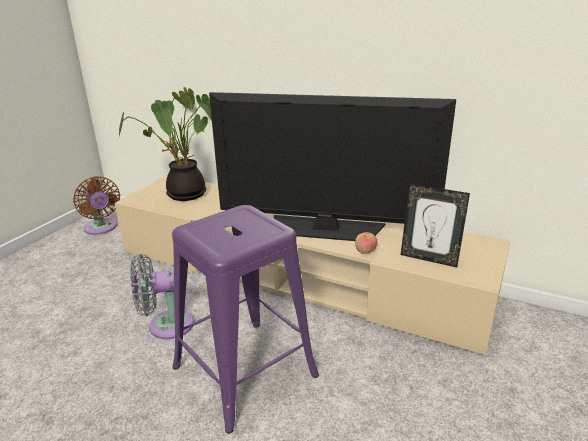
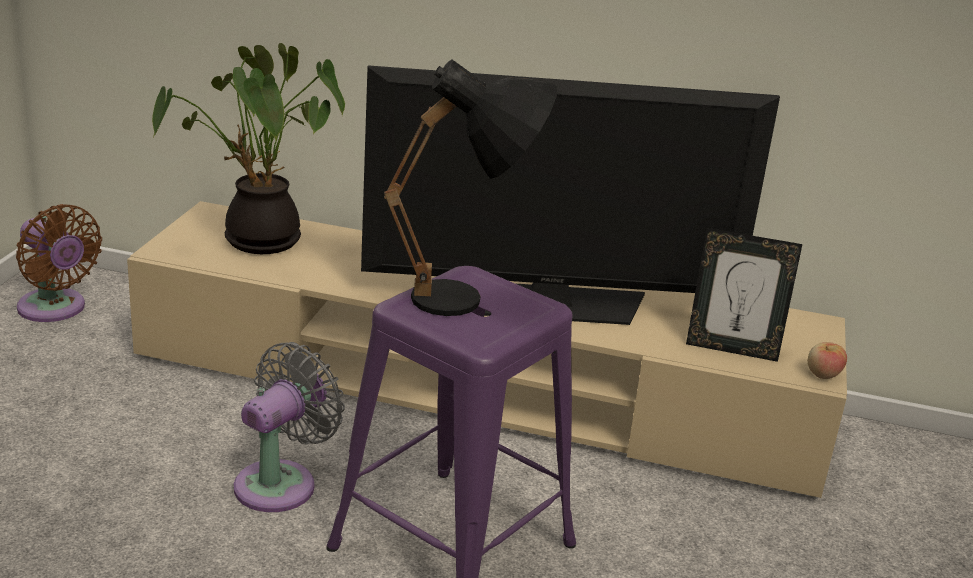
camera: 15 degrees left, 0 degrees up
grey fan [130,254,194,339] -> grey fan turned 150 degrees clockwise [234,342,345,512]
apple [355,232,377,254] -> apple moved to [808,342,847,379]
none -> black table lamp [384,60,557,316]

